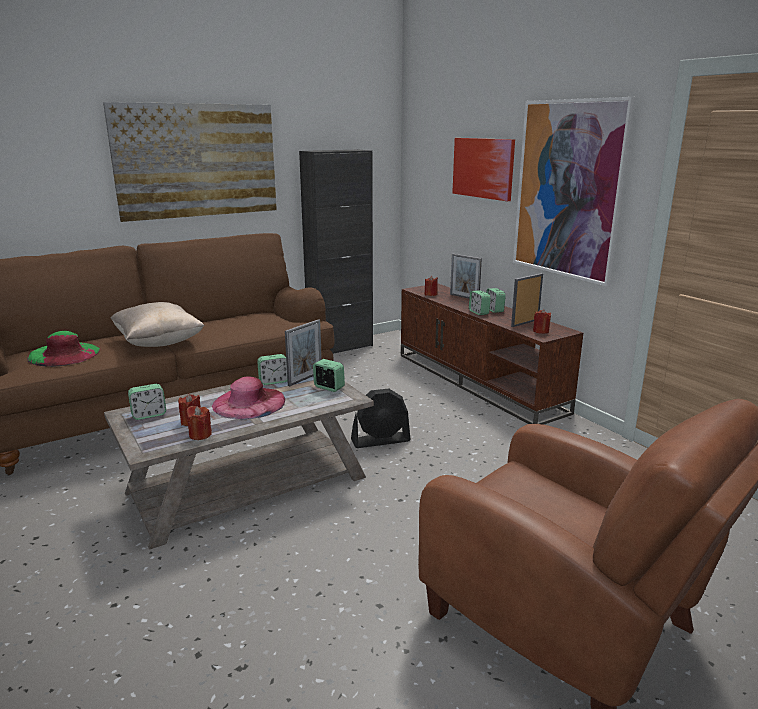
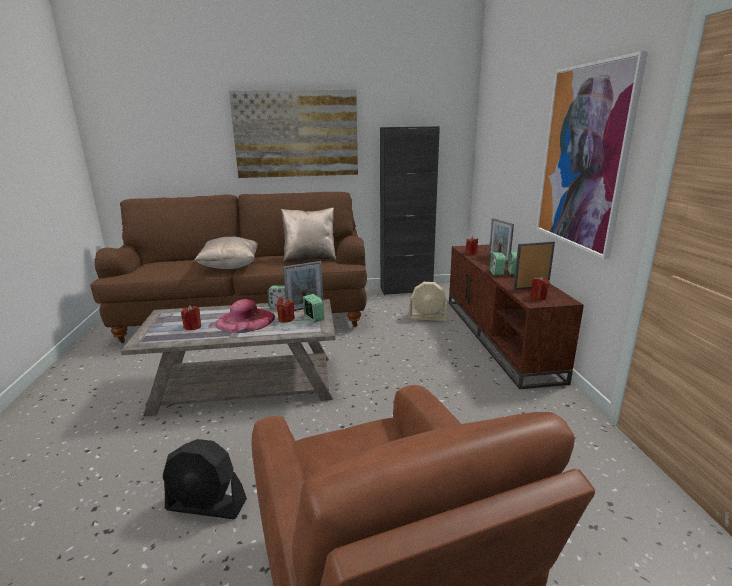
camera: 25 degrees right, 0 degrees up
green hat [27,331,100,367] -> none
alarm clock [128,384,166,420] -> none
red candle [186,406,212,440] -> red candle moved to [277,298,295,323]
black fan [351,389,411,448] -> black fan moved to [163,439,247,519]
picture [452,138,515,201] -> none
none -> beige pillow [281,208,336,262]
none -> beige fan [408,282,448,321]

